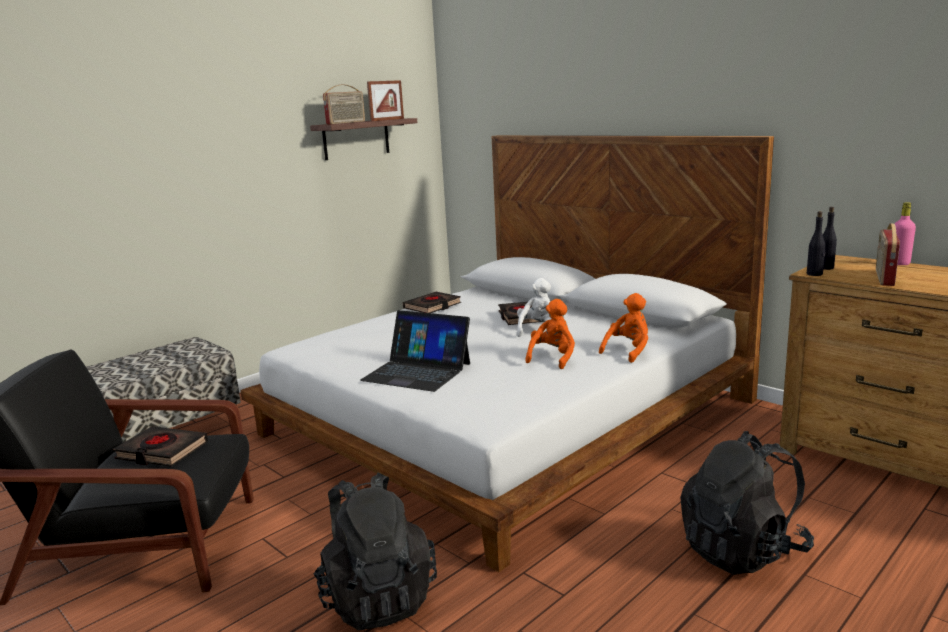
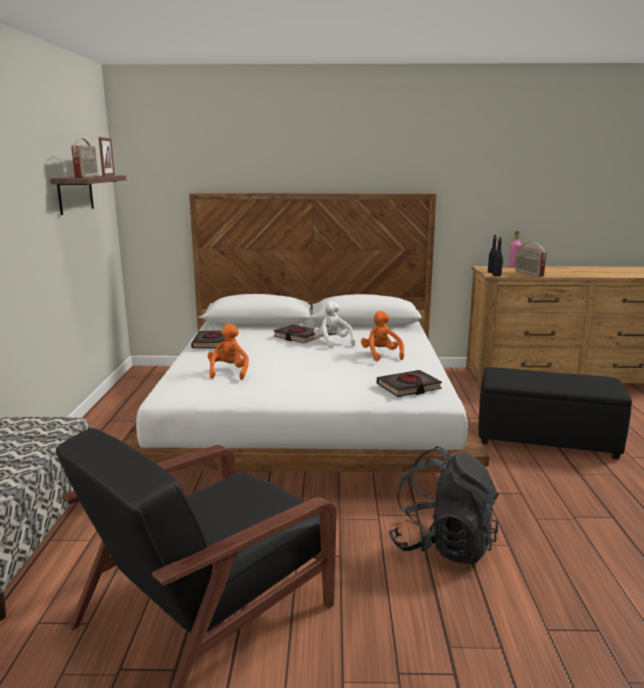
camera: 45 degrees left, 0 degrees up
black book [113,426,208,466] -> black book moved to [377,370,442,397]
laptop [360,310,470,392] -> none
orange plush toy [599,293,648,363] -> orange plush toy moved to [208,324,249,380]
black backpack [680,431,814,575] -> black ottoman [478,367,632,459]

